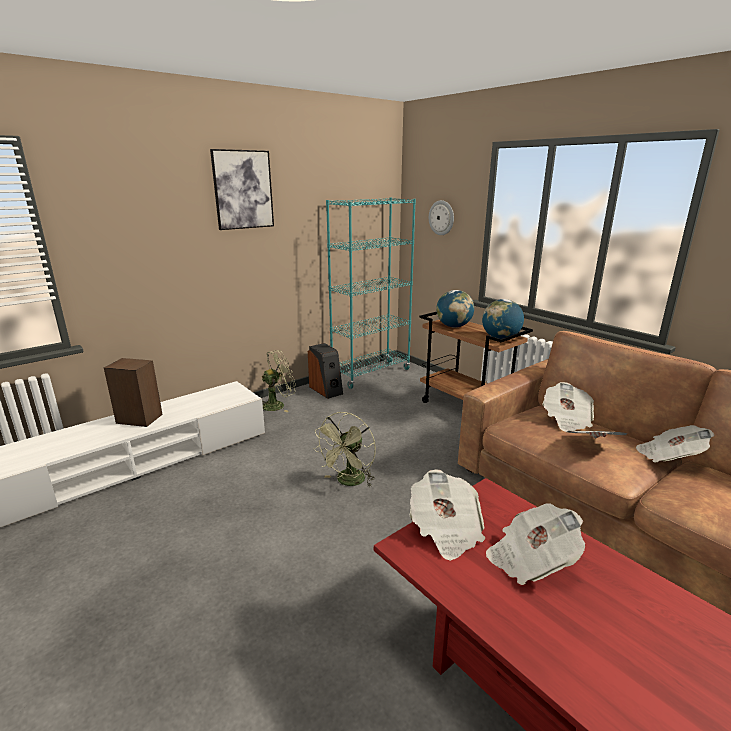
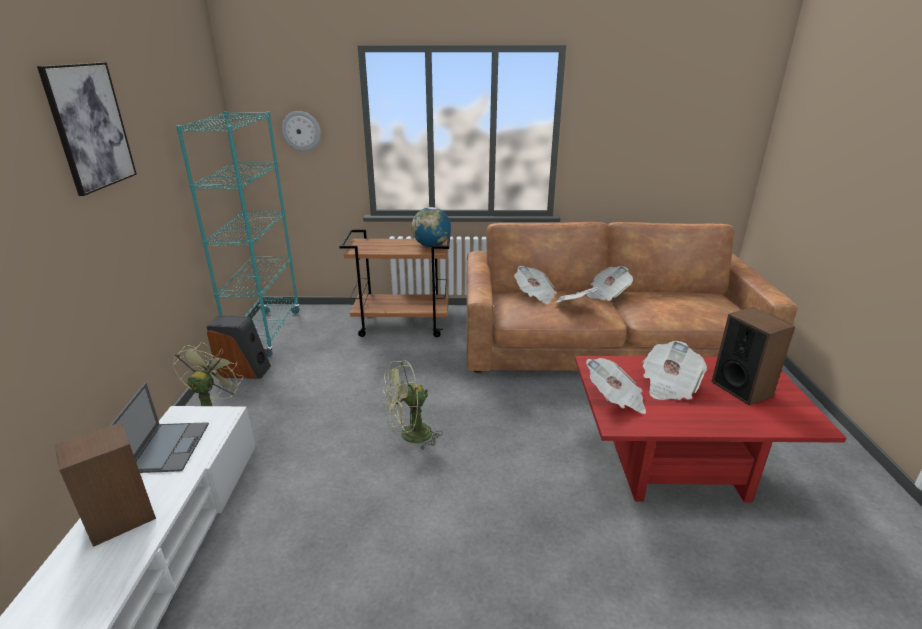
camera: 50 degrees left, 5 degrees up
green fan [313,412,376,487] -> green fan turned 90 degrees clockwise [383,360,443,450]
globe [436,290,474,328] -> none
none -> laptop [110,383,209,473]
none -> speaker [711,307,795,405]

